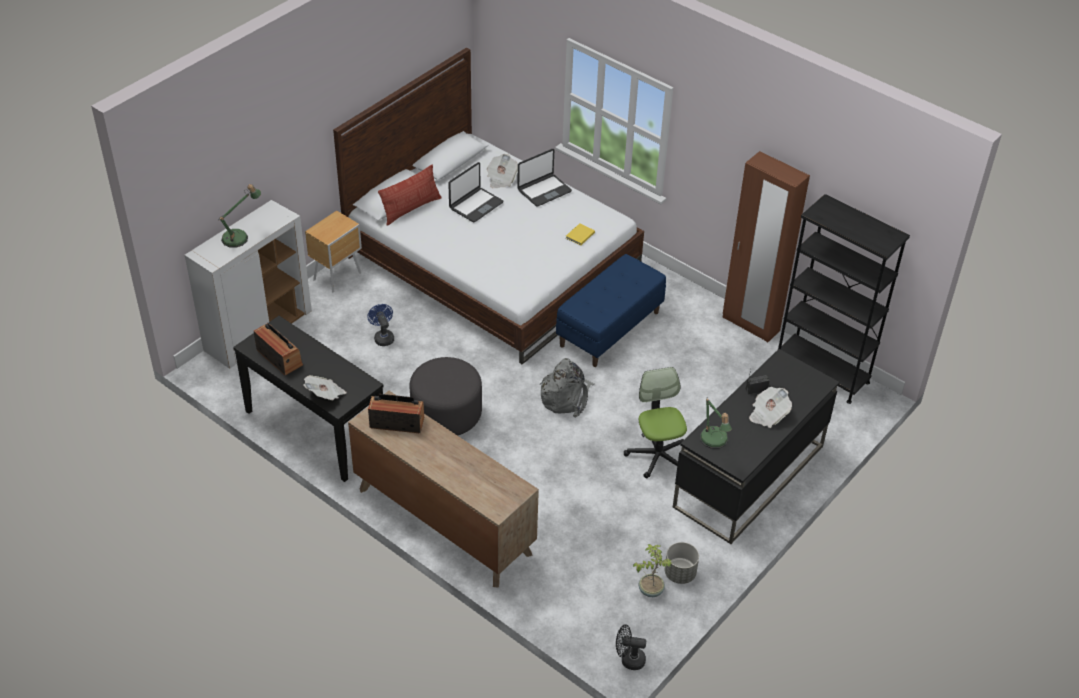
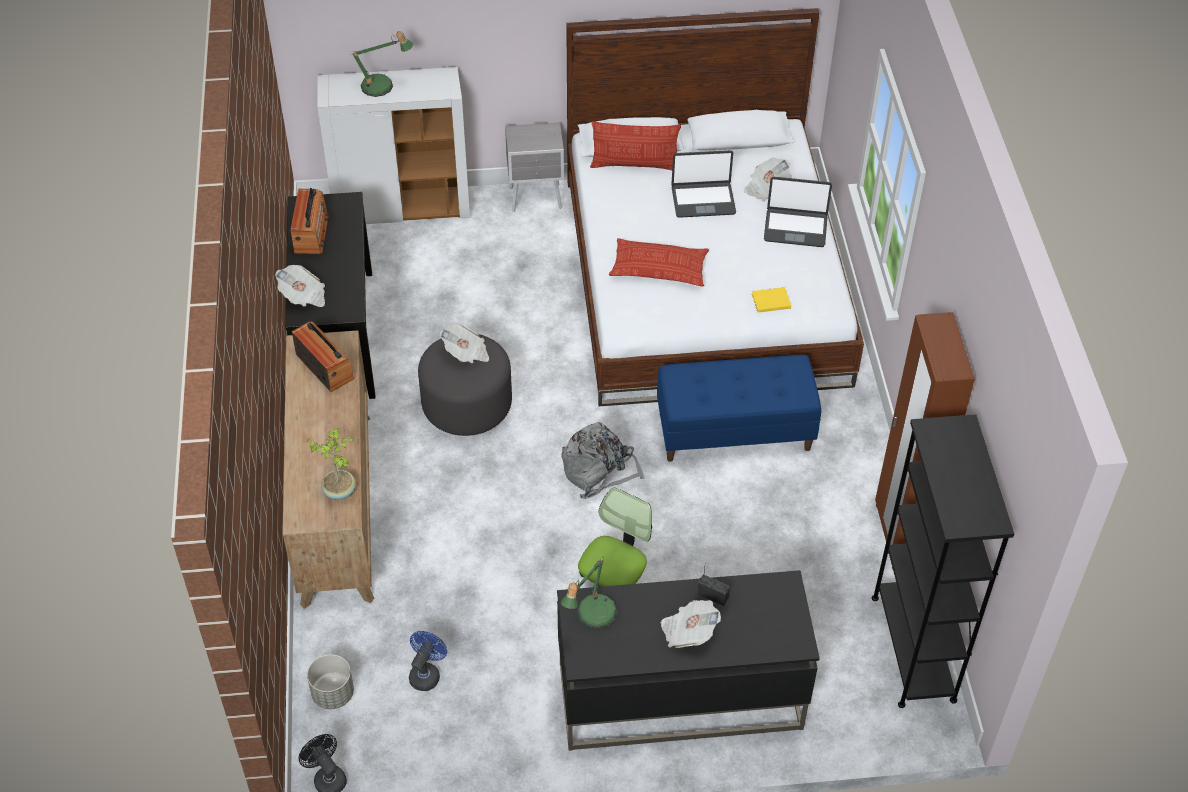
camera: 45 degrees right, 5 degrees up
brown nightstand [305,211,362,293] -> grey nightstand [505,122,564,212]
blue fan [367,304,394,346] -> blue fan moved to [409,631,447,691]
potted plant [633,544,672,597] -> potted plant moved to [307,428,356,500]
grey planter [665,542,699,584] -> grey planter moved to [307,654,354,709]
none -> newspaper [440,323,489,363]
none -> pillow [609,238,709,287]

